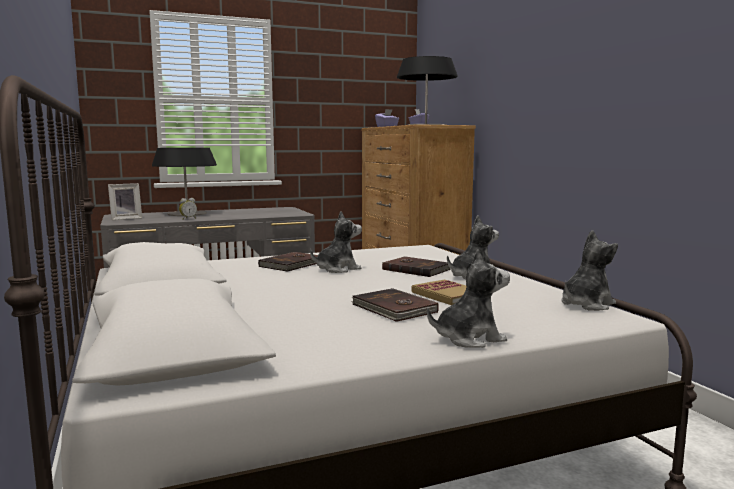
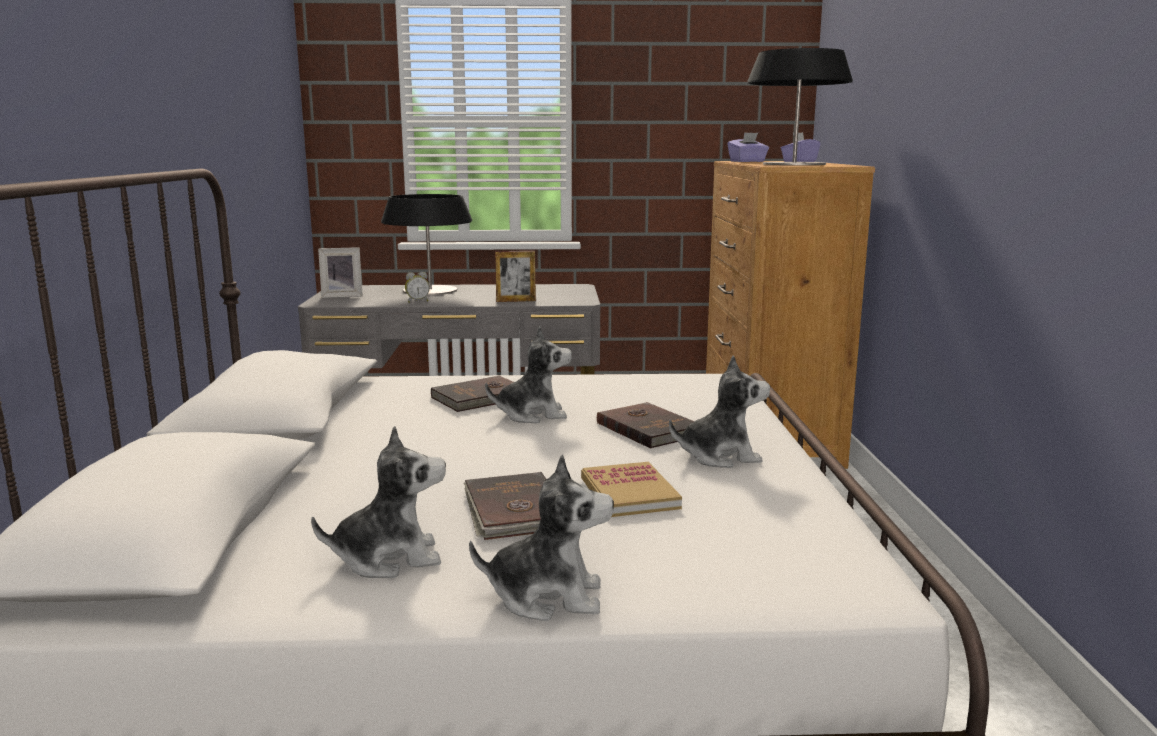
camera: 20 degrees right, 5 degrees up
plush toy [561,230,618,311] -> plush toy moved to [311,426,446,578]
none -> picture frame [495,251,536,302]

